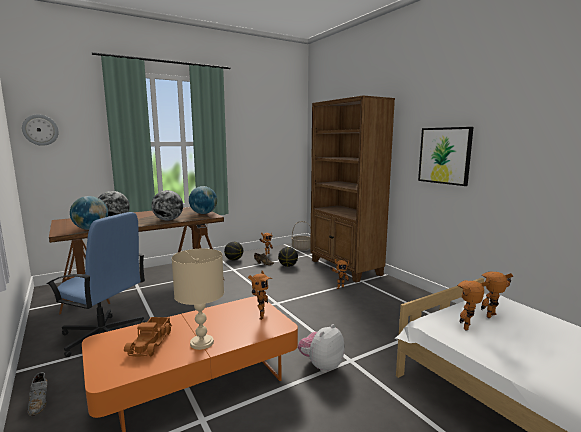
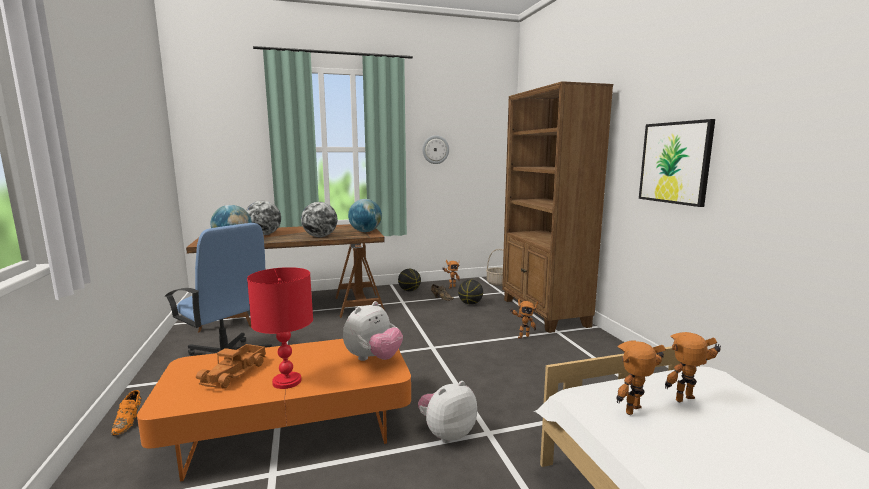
camera: 15 degrees right, 0 degrees up
wall clock [22,114,59,146] -> wall clock moved to [422,135,449,164]
grey shoe [27,372,47,416] -> orange shoe [112,390,142,436]
beige table lamp [172,249,224,350] -> red table lamp [247,267,313,389]
toy robot [248,270,272,320] -> plush toy [343,301,403,361]

